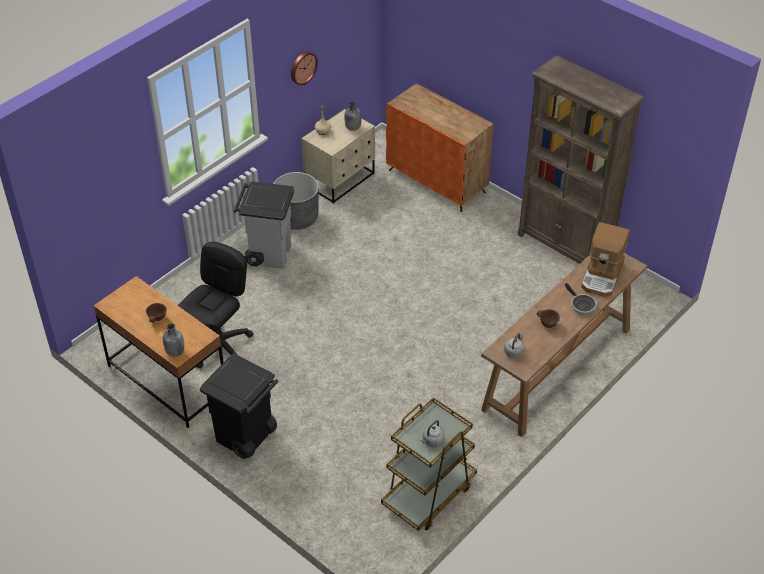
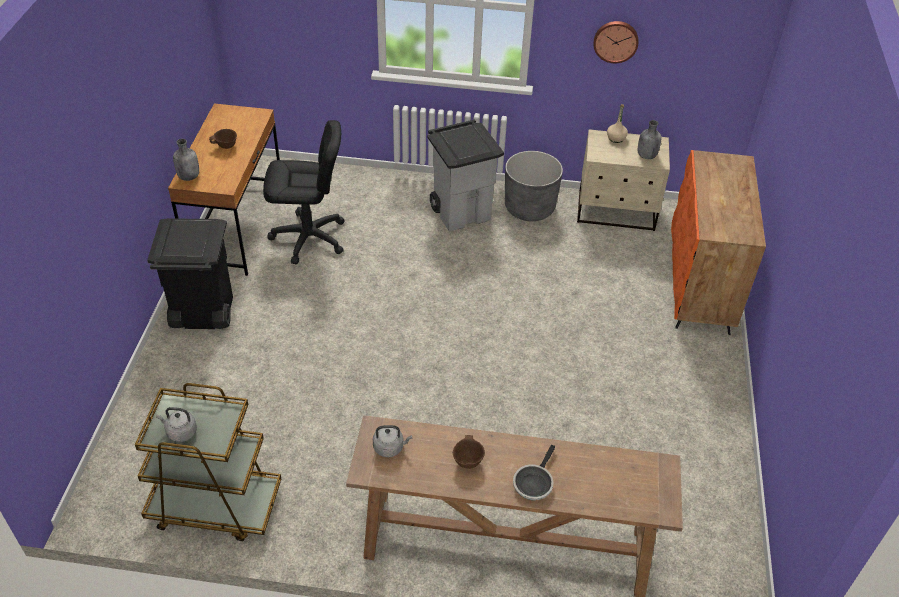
camera: 55 degrees right, 0 degrees up
brown bookcase [518,55,644,264] -> none
coffee machine [581,222,630,297] -> none

